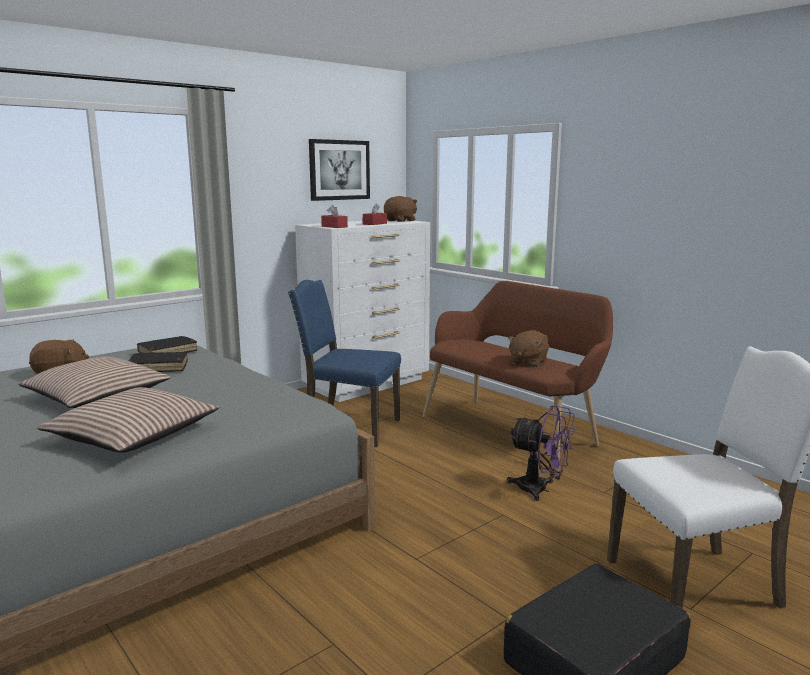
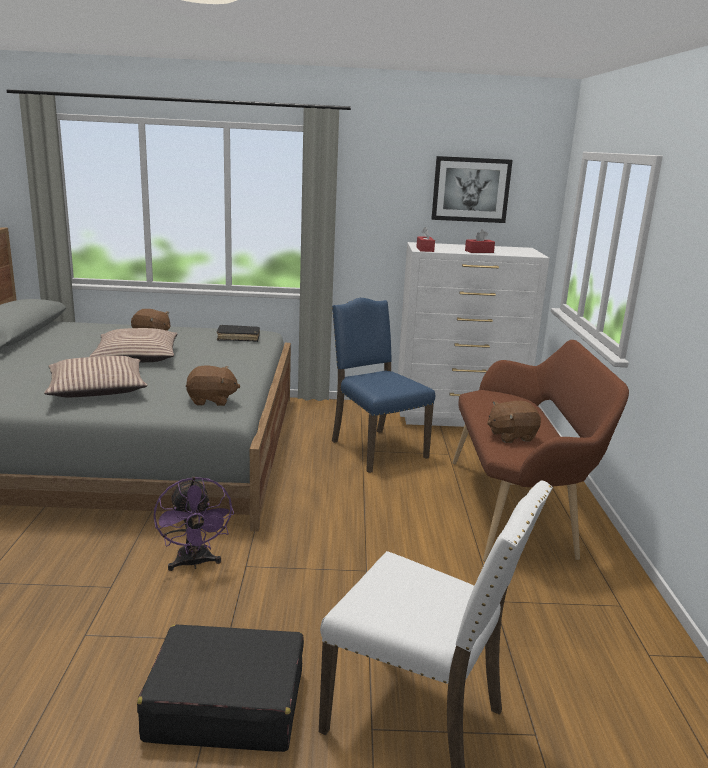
camera: 40 degrees right, 5 degrees up
black book [129,352,188,372] -> none
brown plush toy [384,196,417,222] -> brown plush toy moved to [186,366,240,406]
purple fan [507,405,575,501] -> purple fan moved to [154,477,234,571]

